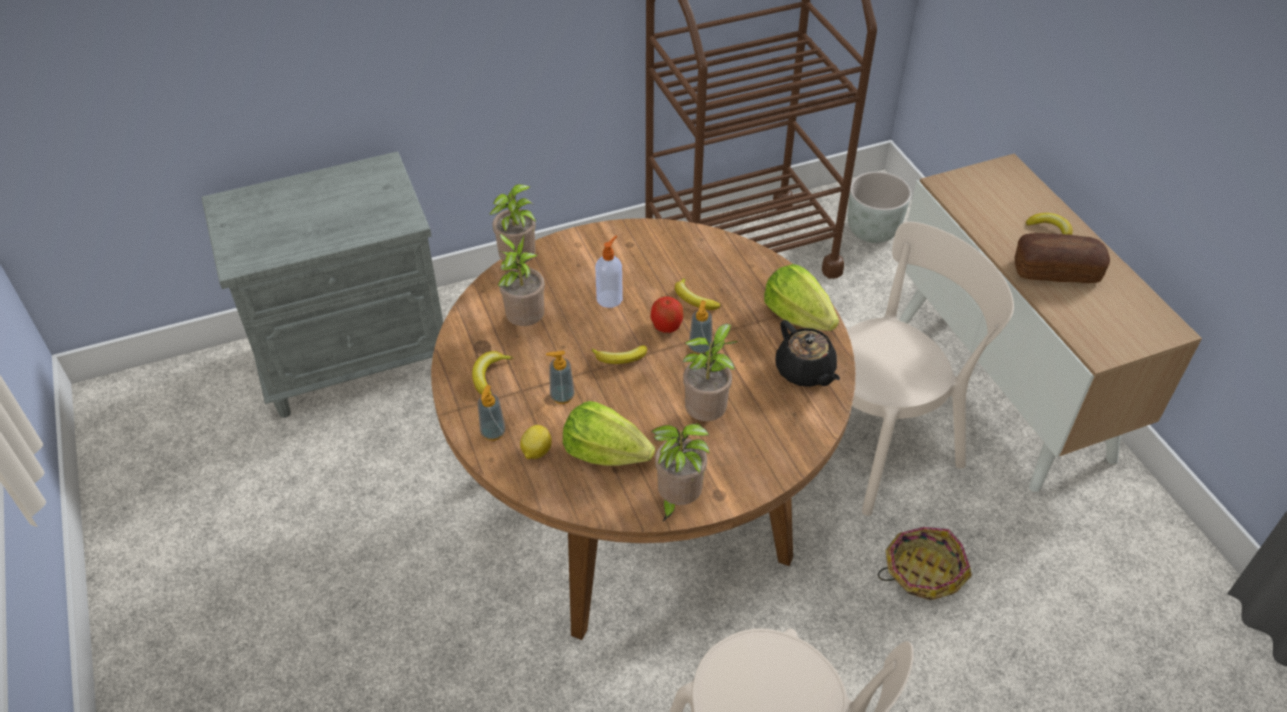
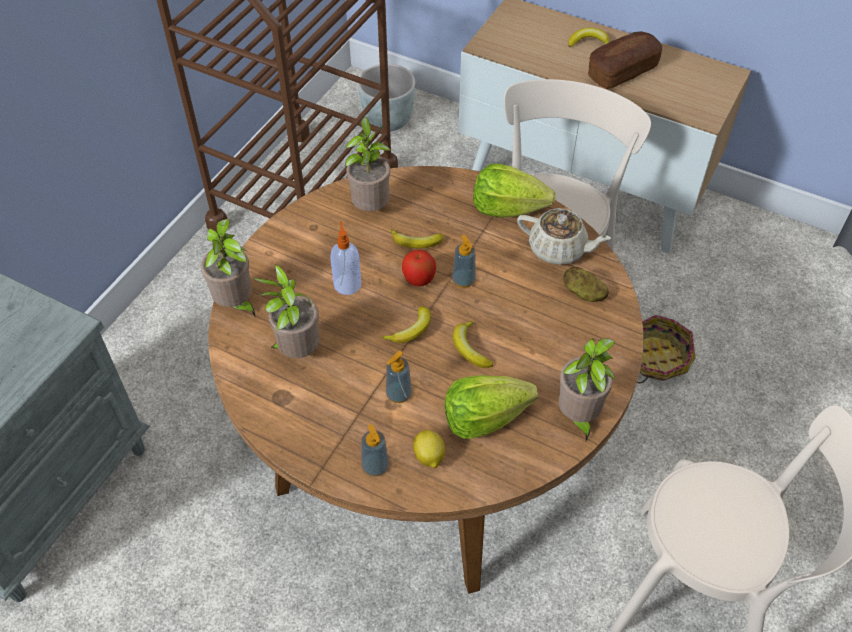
camera: 40 degrees left, 5 degrees up
banana [472,351,514,395] -> banana moved to [453,320,493,368]
potted plant [683,323,738,421] -> potted plant moved to [345,117,391,211]
black teapot [775,320,840,387] -> beige teapot [517,208,611,265]
none -> potato [563,266,608,302]

